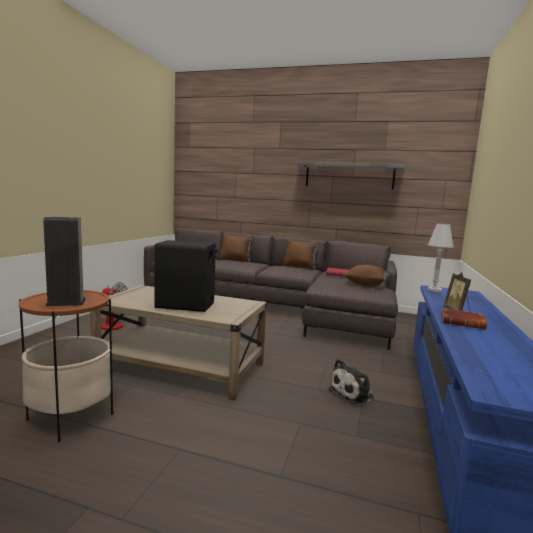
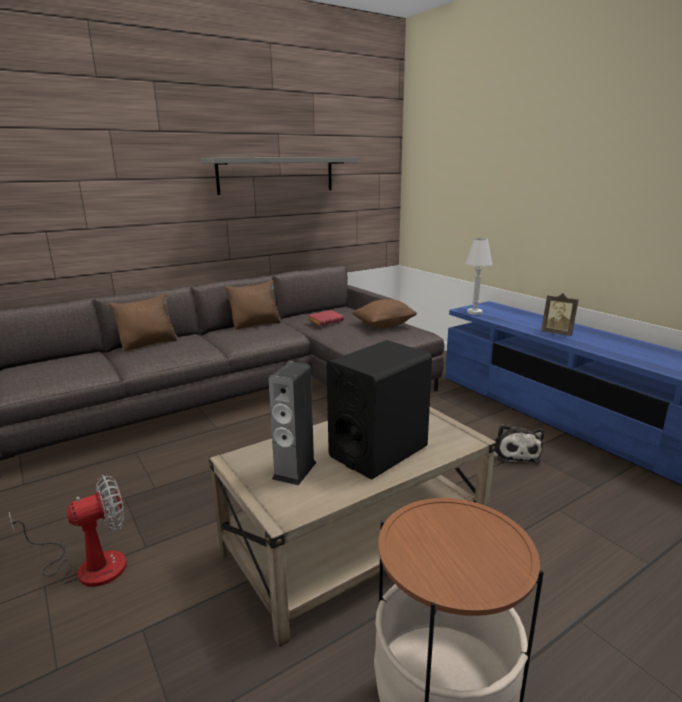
camera: 50 degrees left, 10 degrees up
speaker [43,216,86,306] -> speaker moved to [268,362,317,486]
brown book [441,308,487,329] -> none

